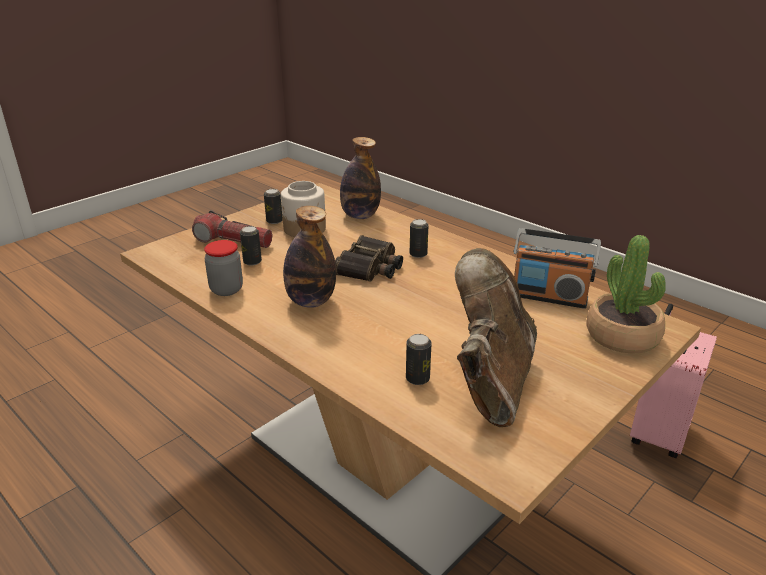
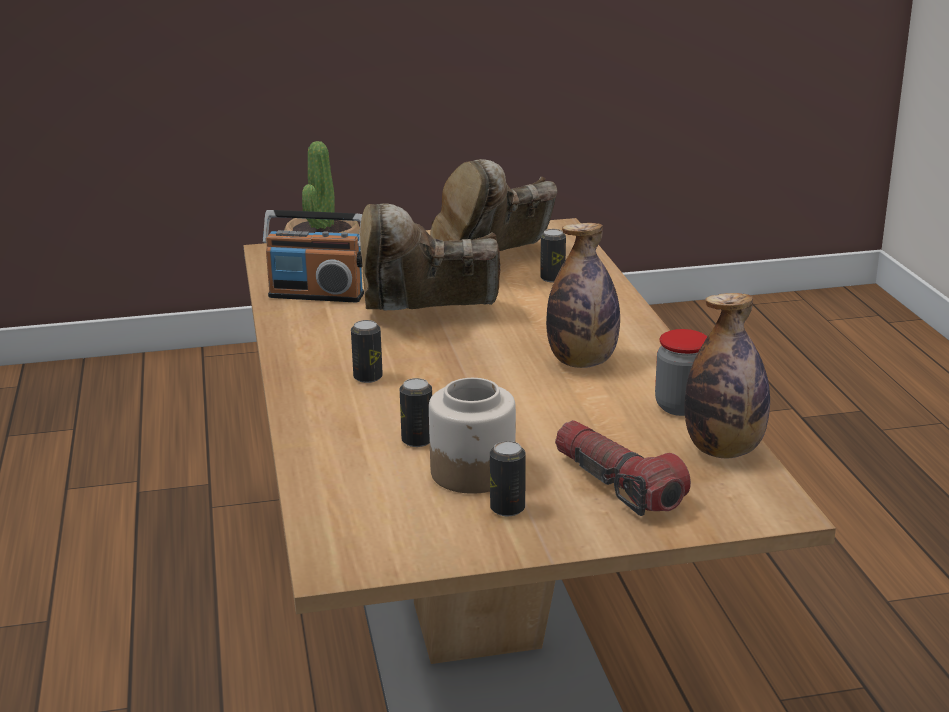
camera: 145 degrees left, 5 degrees down
can [240,226,262,266] -> can moved to [400,378,432,447]
binoculars [335,235,403,282] -> none
bottle [340,137,381,219] -> bottle moved to [684,293,770,458]
radio [513,228,601,309] -> radio turned 135 degrees clockwise [263,210,364,302]
pink suitcase [630,304,717,458] -> none
none -> brown boot [360,204,501,310]

